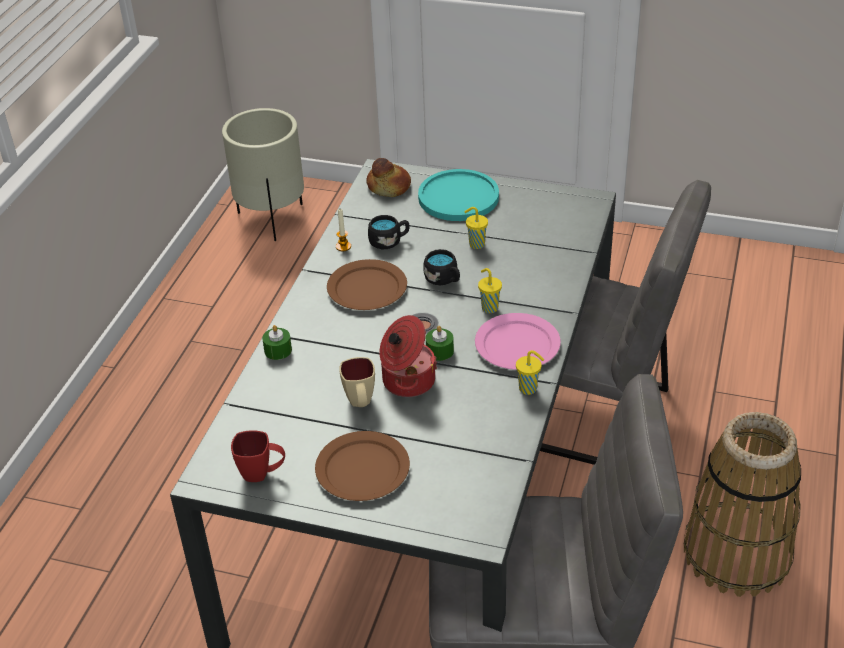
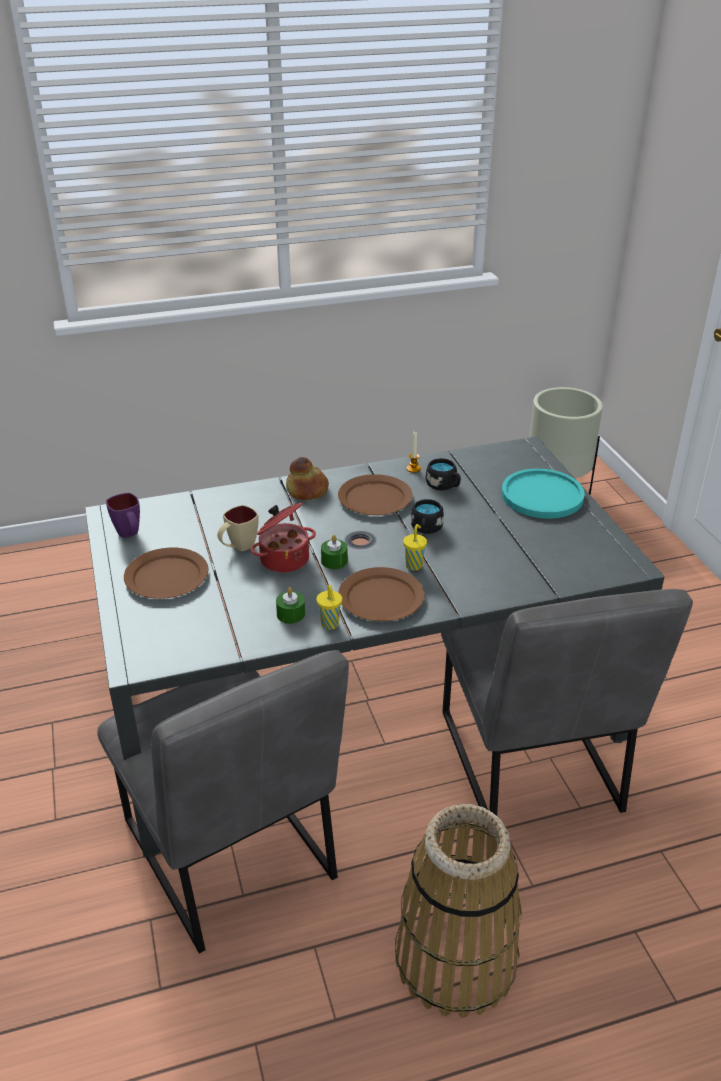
camera: 55 degrees right, 5 degrees down
red mug [231,430,285,482] -> purple mug [106,493,140,538]
green candle [262,325,292,360] -> green candle moved to [276,587,305,624]
bread [366,158,411,197] -> bread moved to [286,457,329,500]
yellow cup [465,207,488,249] -> none
pink plate [475,313,561,370] -> brown plate [338,567,424,621]

